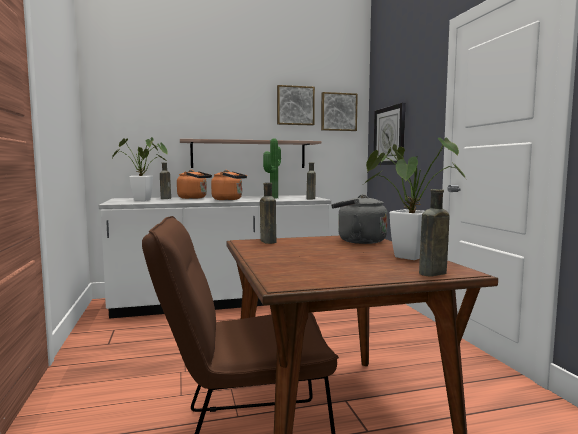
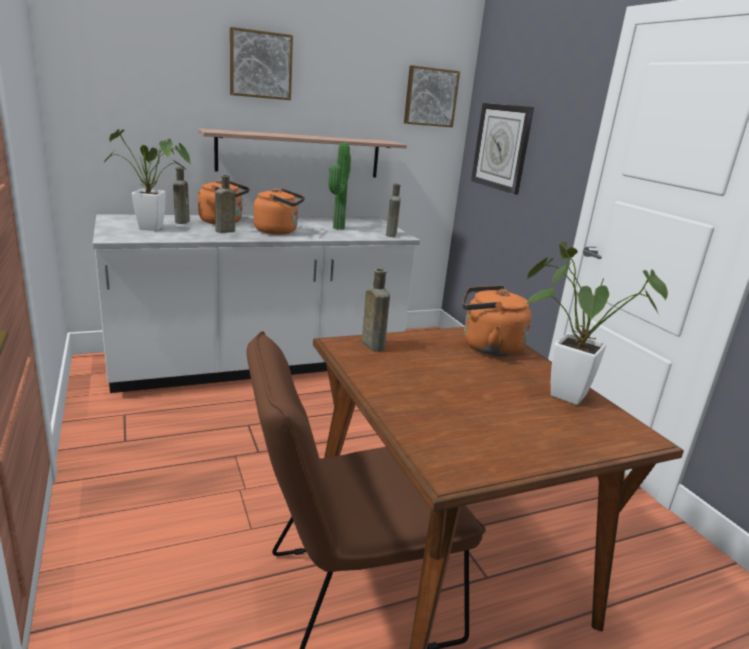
camera: 10 degrees left, 15 degrees up
picture [277,85,315,126] -> picture moved to [230,27,293,100]
grey kettle [331,194,388,244] -> orange kettle [463,285,532,356]
brown bottle [419,189,449,277] -> brown bottle moved to [215,175,236,233]

